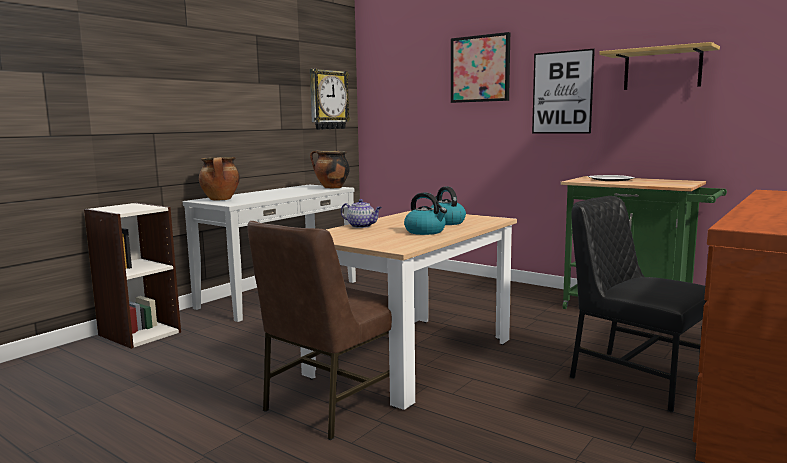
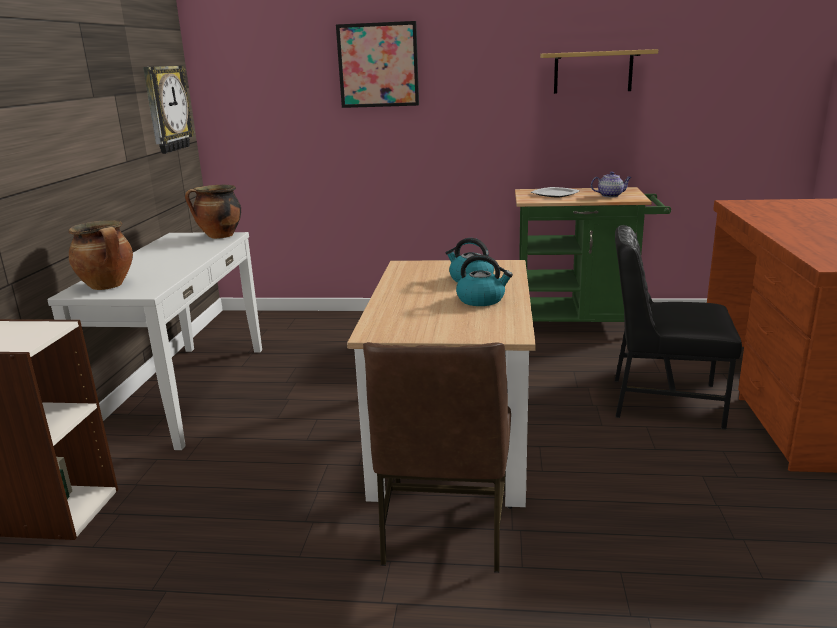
camera: 30 degrees left, 10 degrees up
teapot [341,199,382,228] -> teapot moved to [591,171,632,197]
picture [532,49,595,133] -> none

